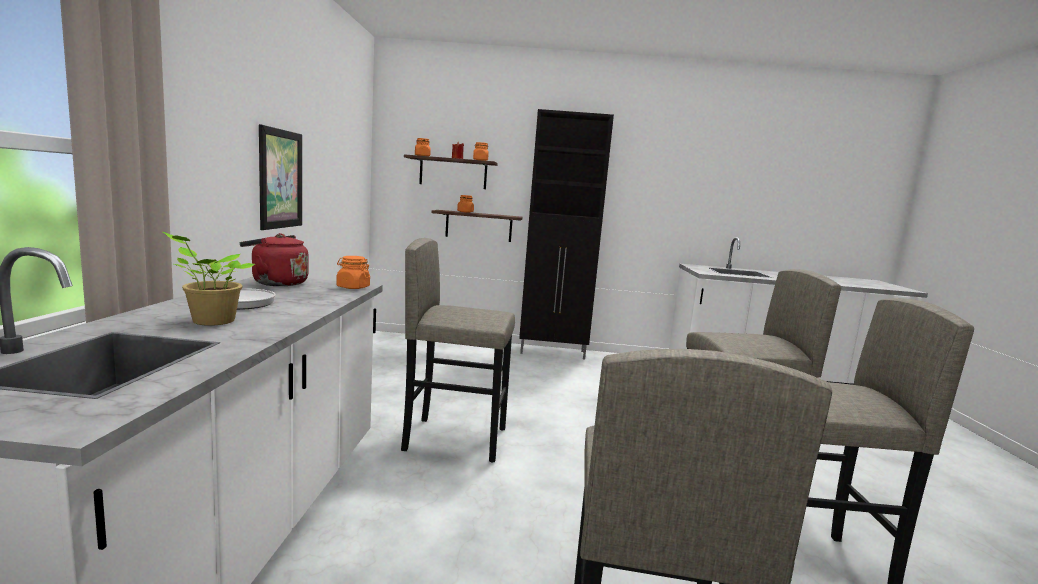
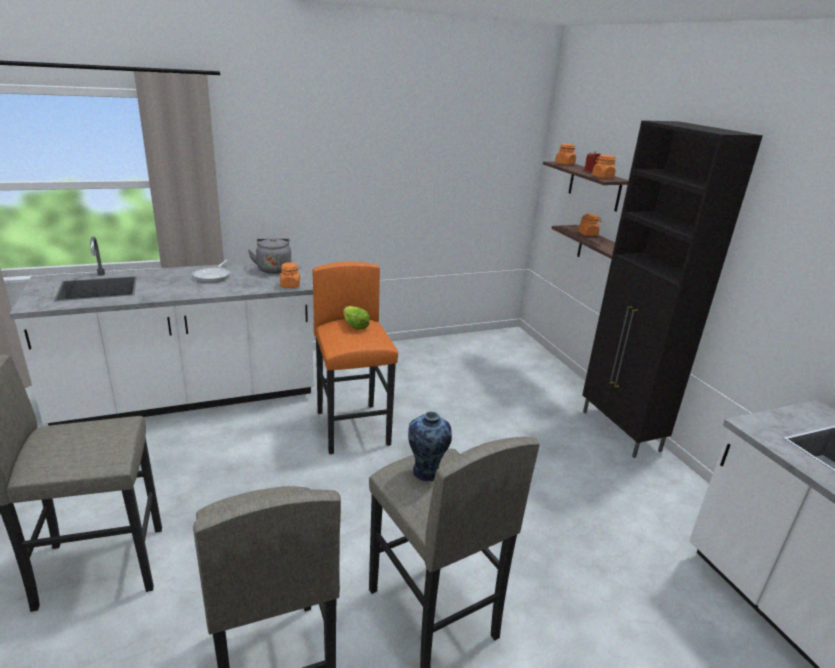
camera: 65 degrees right, 15 degrees up
potted plant [163,232,255,326] -> none
red kettle [240,233,309,286] -> grey kettle [248,238,292,274]
picture [259,124,302,230] -> none
grey stool [401,238,515,462] -> orange stool [313,261,398,454]
none -> lettuce [343,306,370,330]
none -> vase [408,411,452,482]

